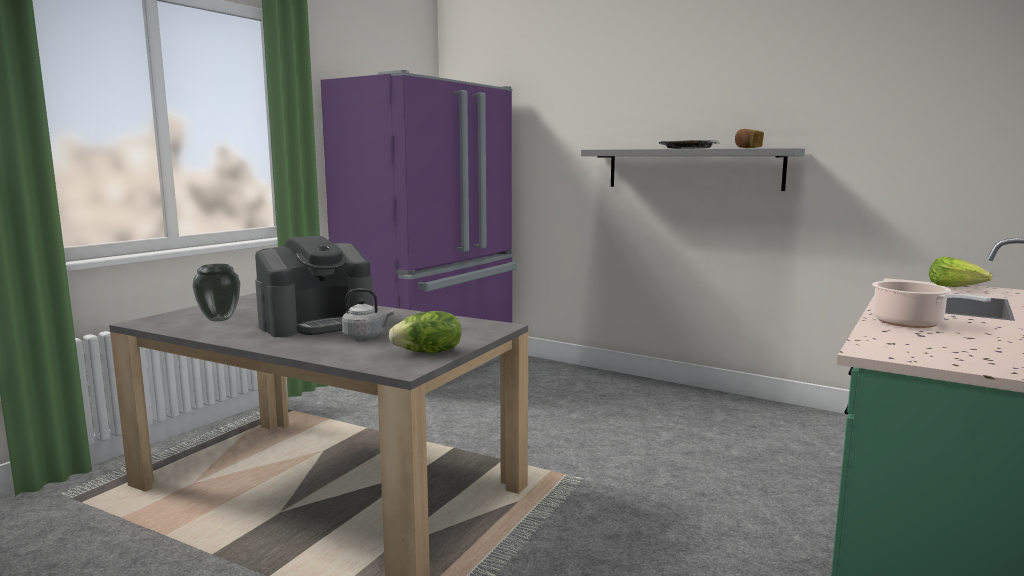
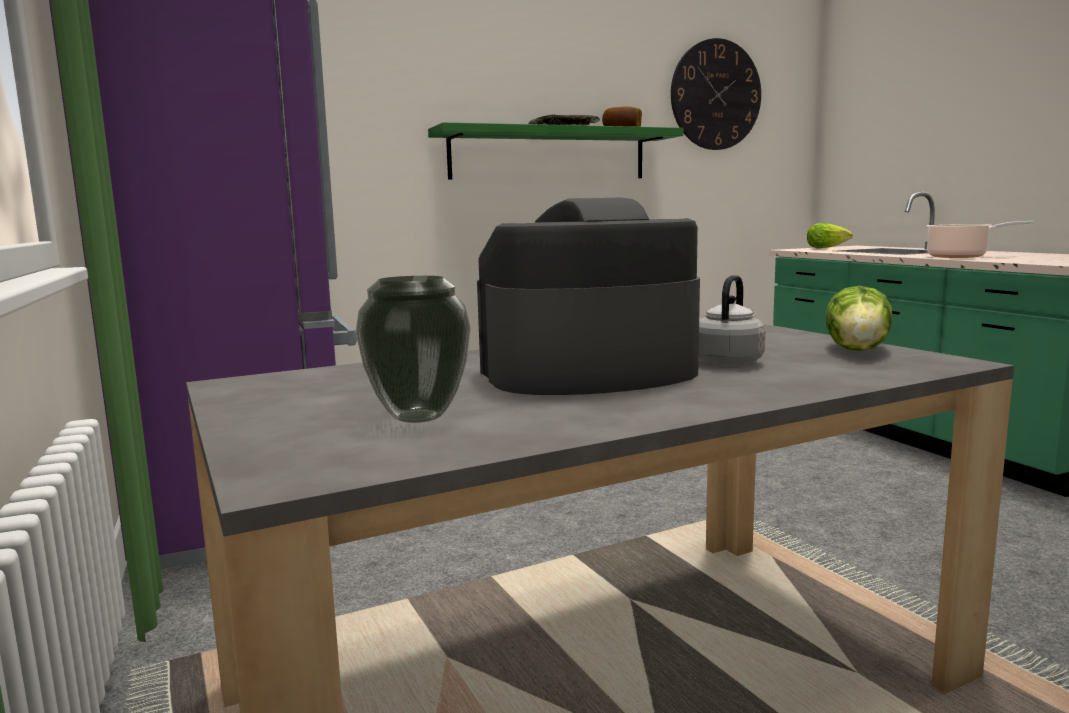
camera: 55 degrees left, 0 degrees up
coffee machine [255,236,373,337] -> coffee machine turned 105 degrees counterclockwise [477,197,700,395]
grey shelf [581,148,805,191] -> green shelf [428,122,683,179]
none -> wall clock [671,38,761,150]

